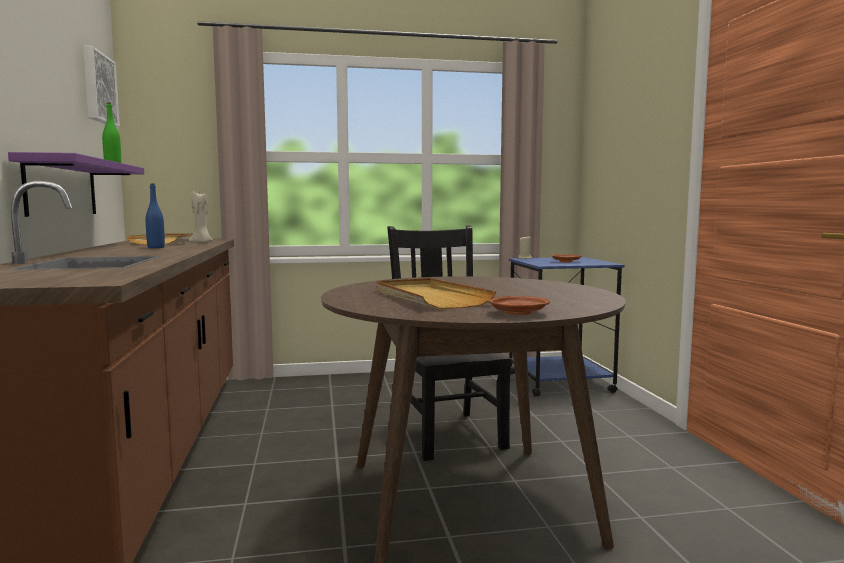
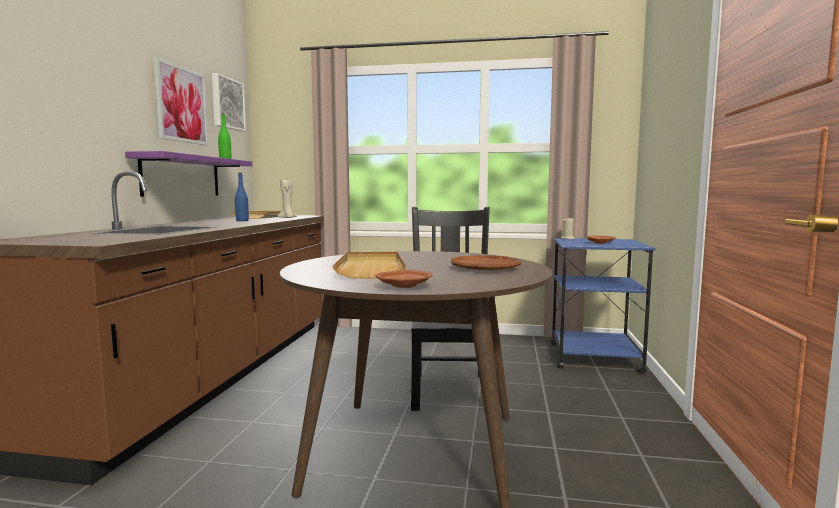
camera: 20 degrees right, 0 degrees up
none -> picture [153,57,208,145]
none -> brown plate [451,255,522,270]

